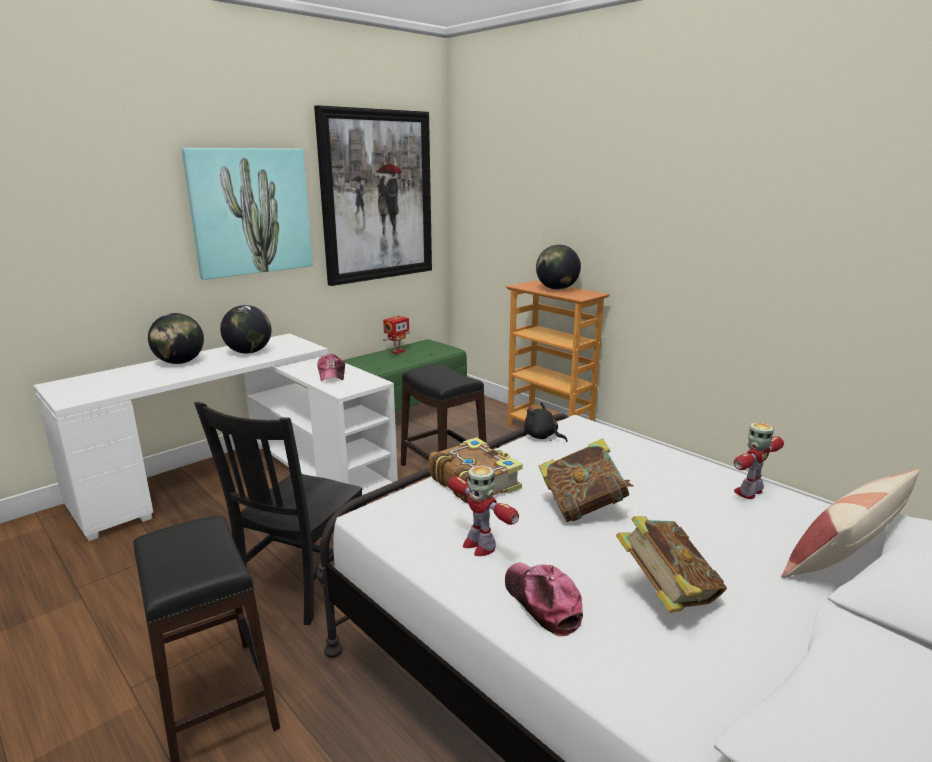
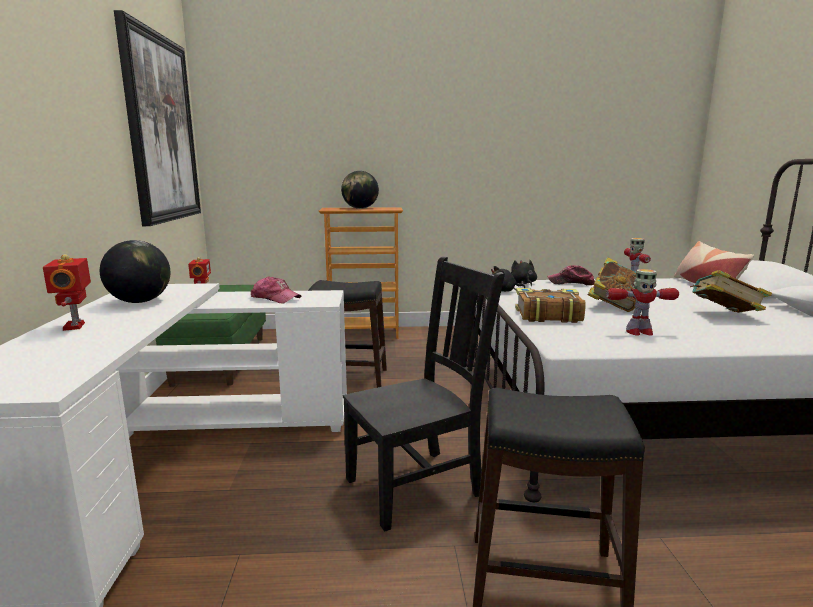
camera: 50 degrees left, 5 degrees down
globe [148,313,204,364] -> toy robot [43,254,91,331]
picture [182,148,313,280] -> none
black chair [194,402,363,625] -> black chair turned 90 degrees counterclockwise [343,256,505,532]
cap [505,563,583,636] -> cap moved to [547,265,595,285]
none -> black plush toy [511,260,537,286]

